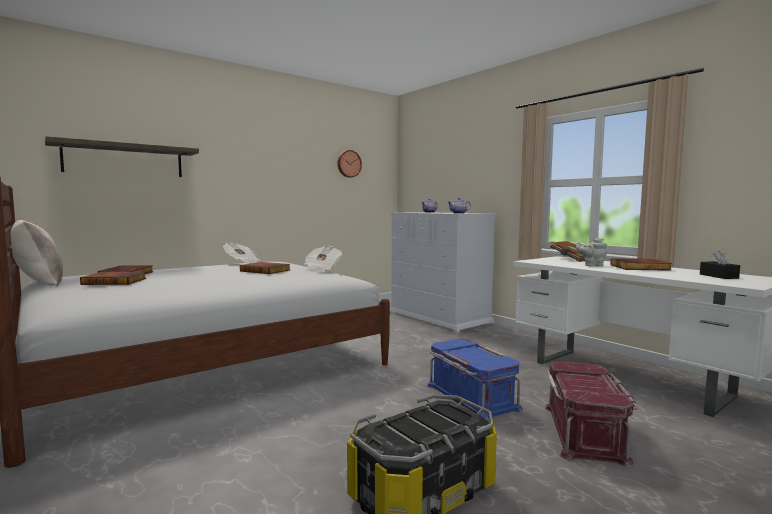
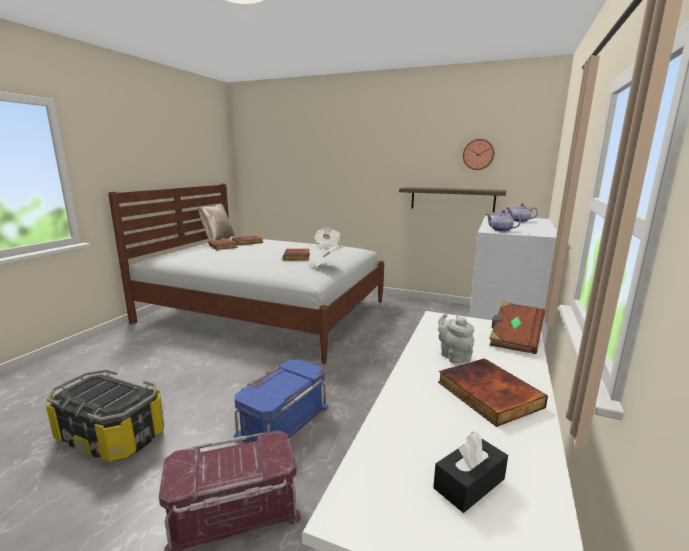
camera: 60 degrees right, 10 degrees up
shelf [45,136,199,177] -> shelf moved to [399,187,506,213]

